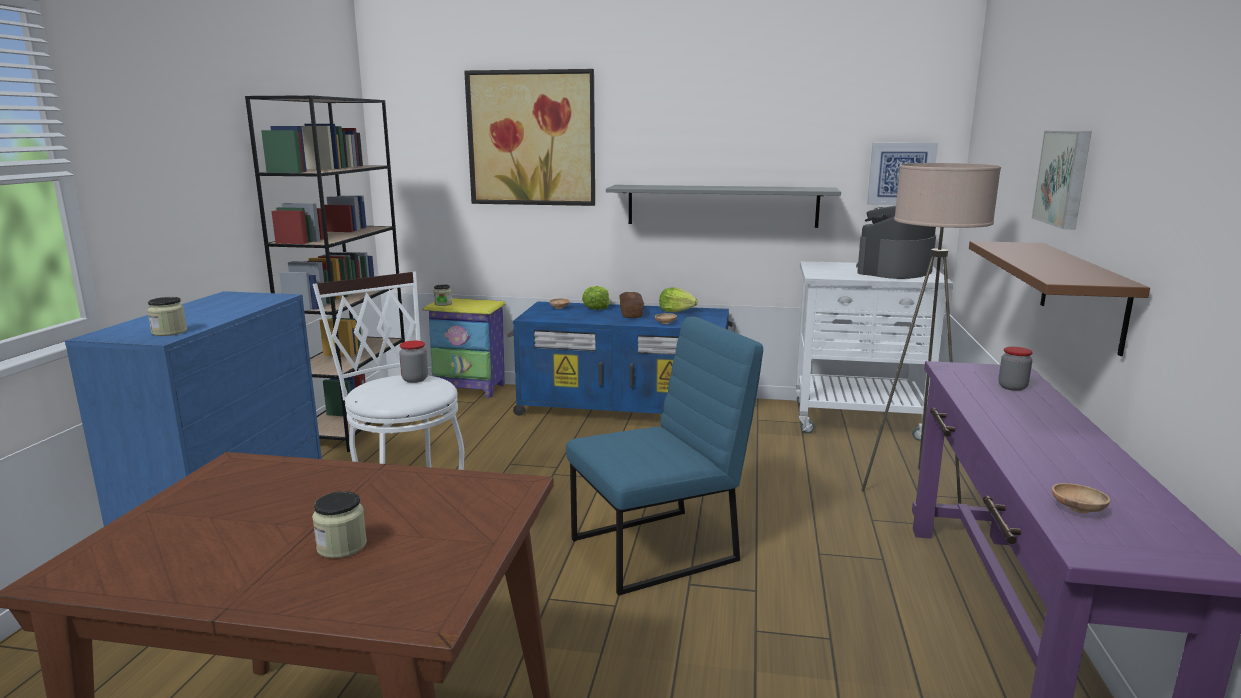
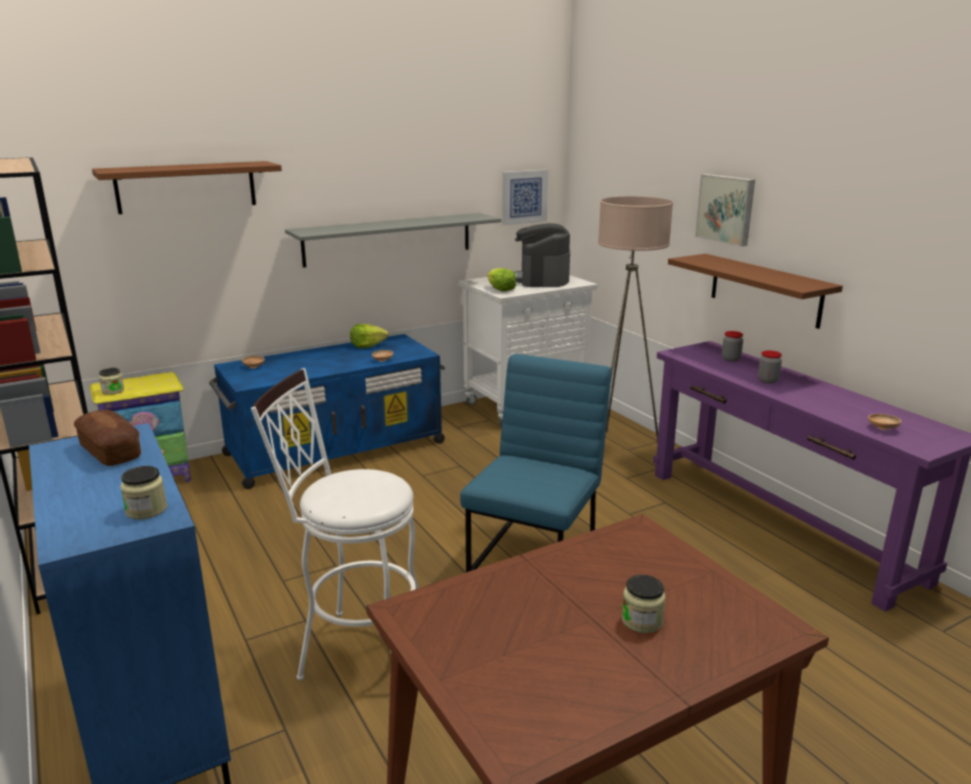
camera: 40 degrees left, 5 degrees up
jar [399,341,428,383] -> jar moved to [758,350,782,384]
picture [464,69,595,206] -> brown shelf [92,161,282,214]
lettuce [582,286,610,310] -> lettuce moved to [487,268,516,291]
bread [619,292,644,318] -> bread moved to [74,410,141,466]

